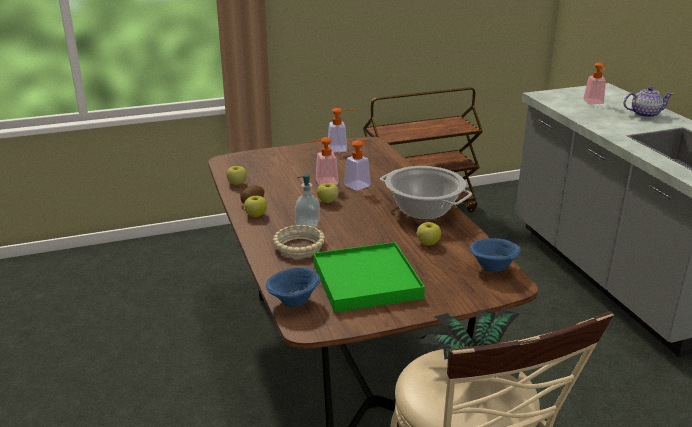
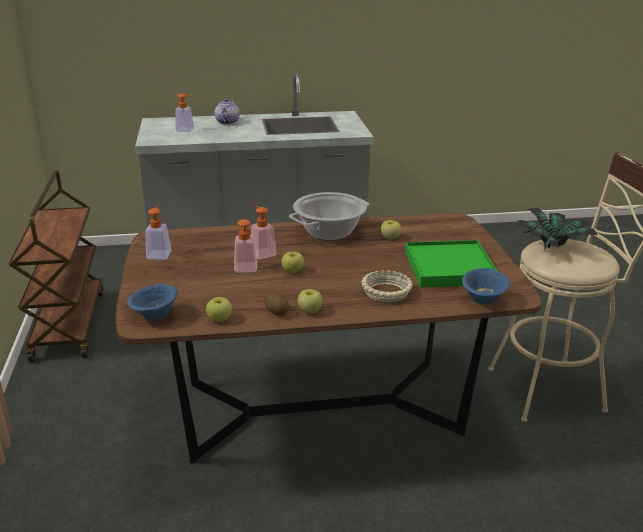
camera: 80 degrees left, 0 degrees up
soap dispenser [295,174,320,228] -> none
blue bowl [469,238,521,272] -> blue bowl moved to [127,284,178,321]

